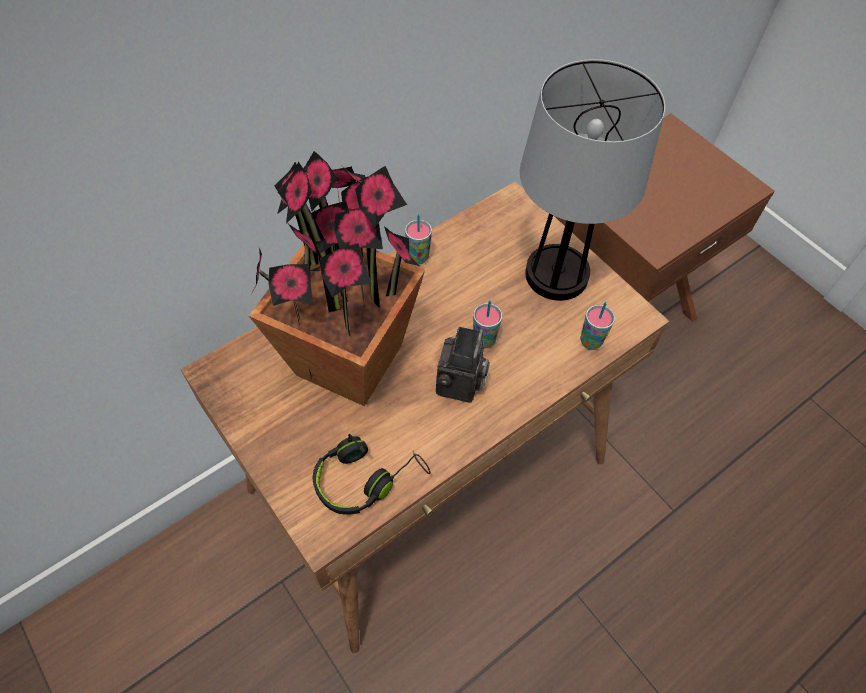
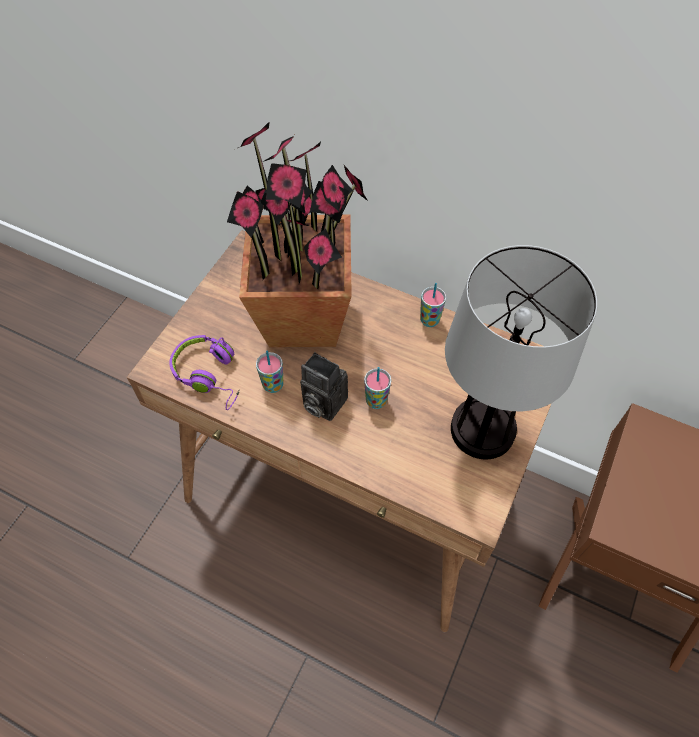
camera: 65 degrees right, 0 degrees up
black headphones [313,434,430,515] -> purple headphones [169,335,240,410]
camera [436,327,490,403] -> camera turned 45 degrees clockwise [300,352,348,421]
cup [580,302,615,350] -> cup moved to [256,351,283,393]

